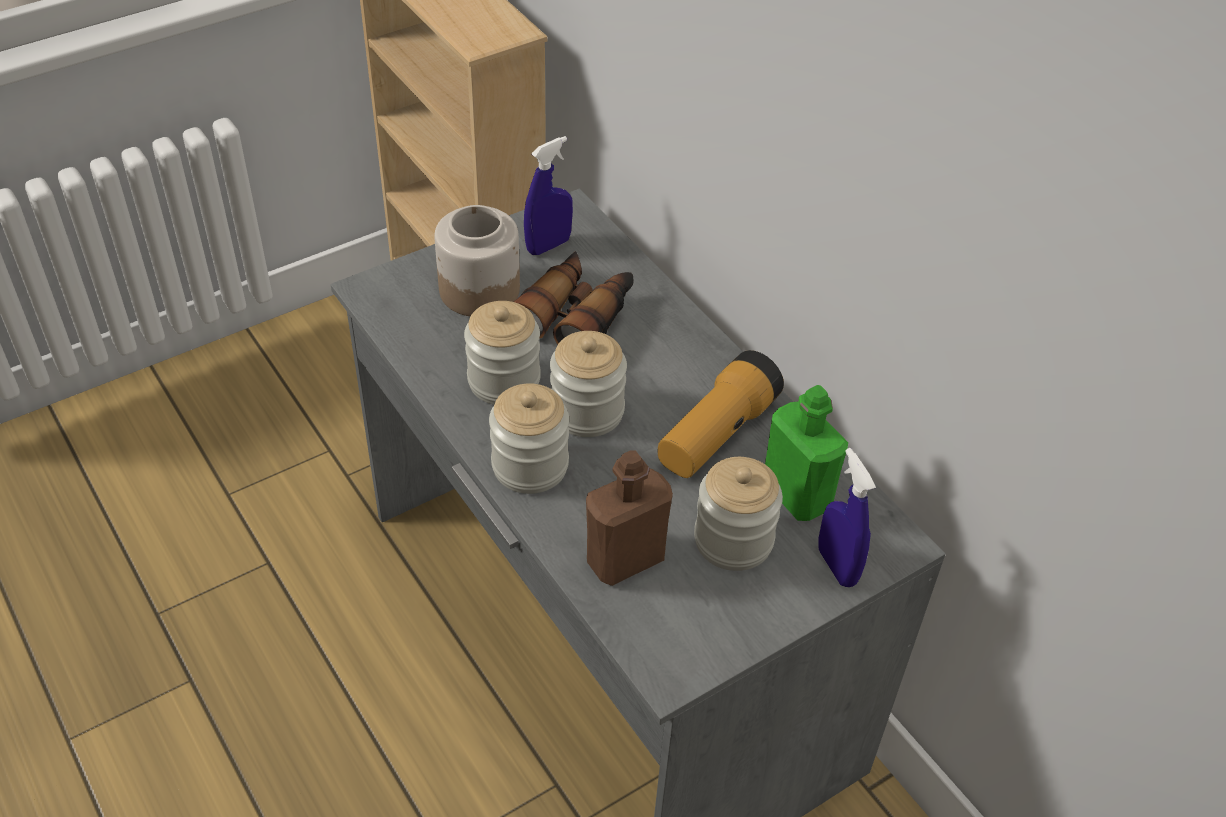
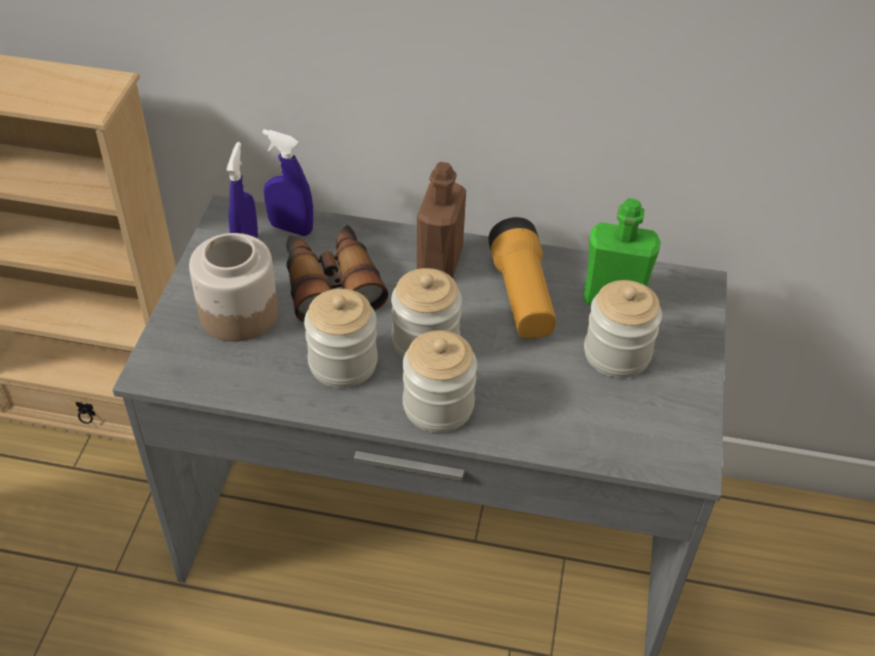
camera: 45 degrees left, 0 degrees up
brown bottle [586,450,673,586] -> brown bottle moved to [417,162,466,278]
blue spray bottle [818,448,876,587] -> blue spray bottle moved to [262,129,313,236]

